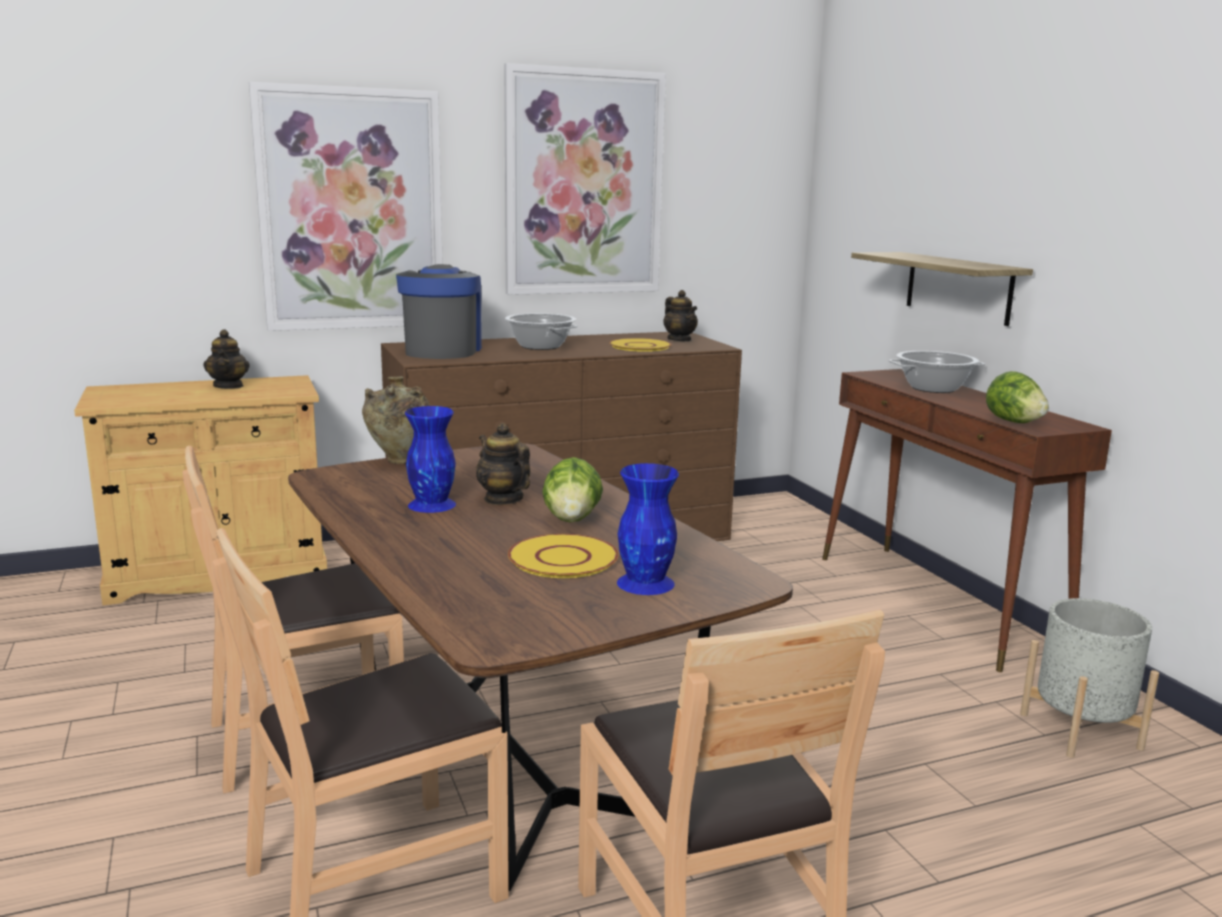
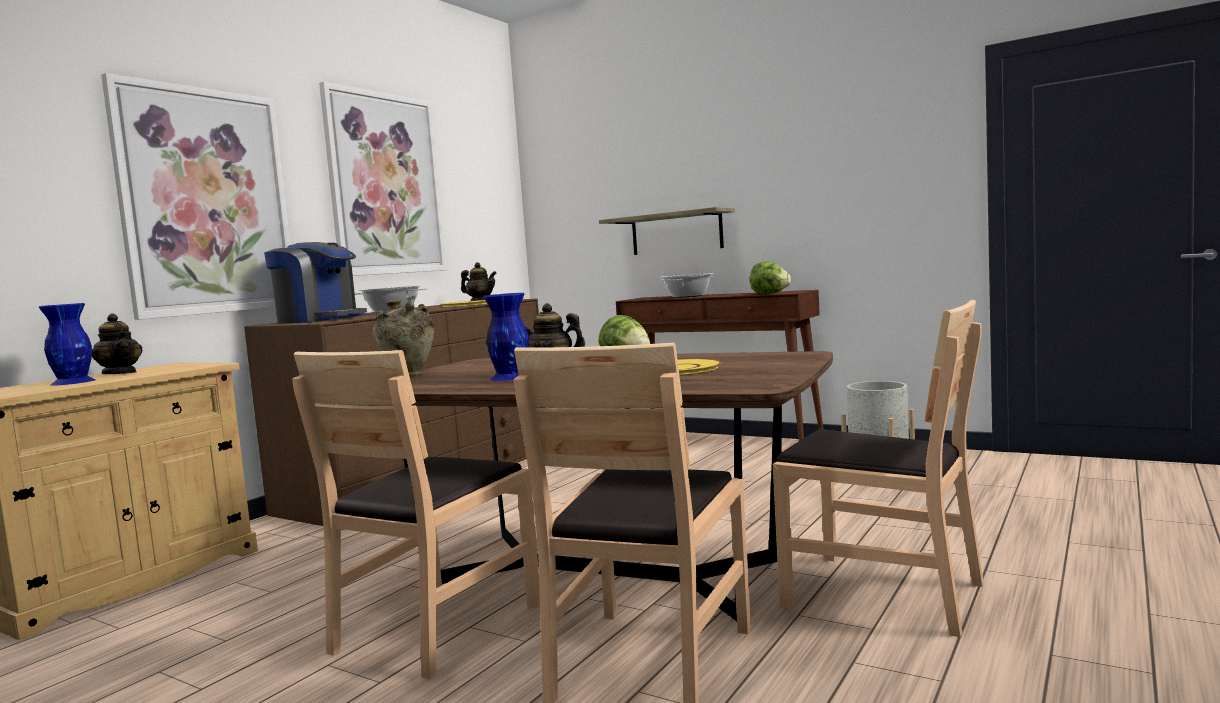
camera: 35 degrees left, 10 degrees down
coffee machine [396,264,482,359] -> coffee machine turned 150 degrees clockwise [264,242,367,324]
blue vase [617,463,679,595] -> blue vase moved to [39,303,96,386]

